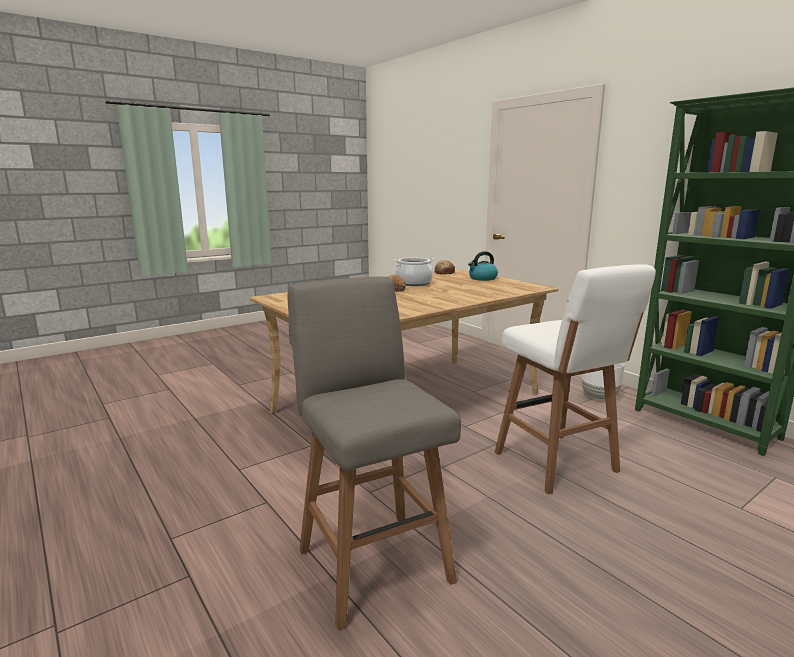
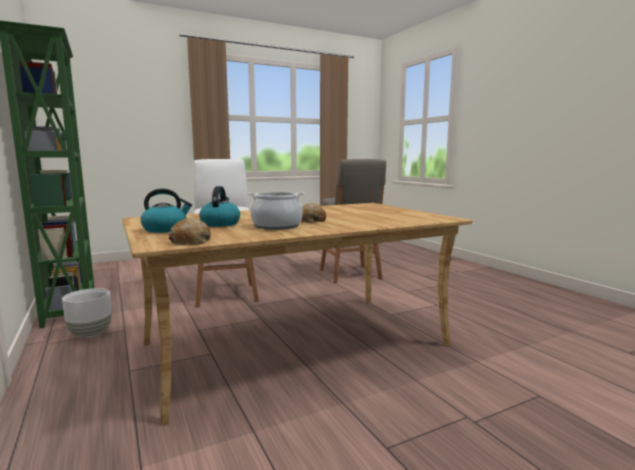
camera: 170 degrees left, 5 degrees down
none -> kettle [199,186,240,227]

